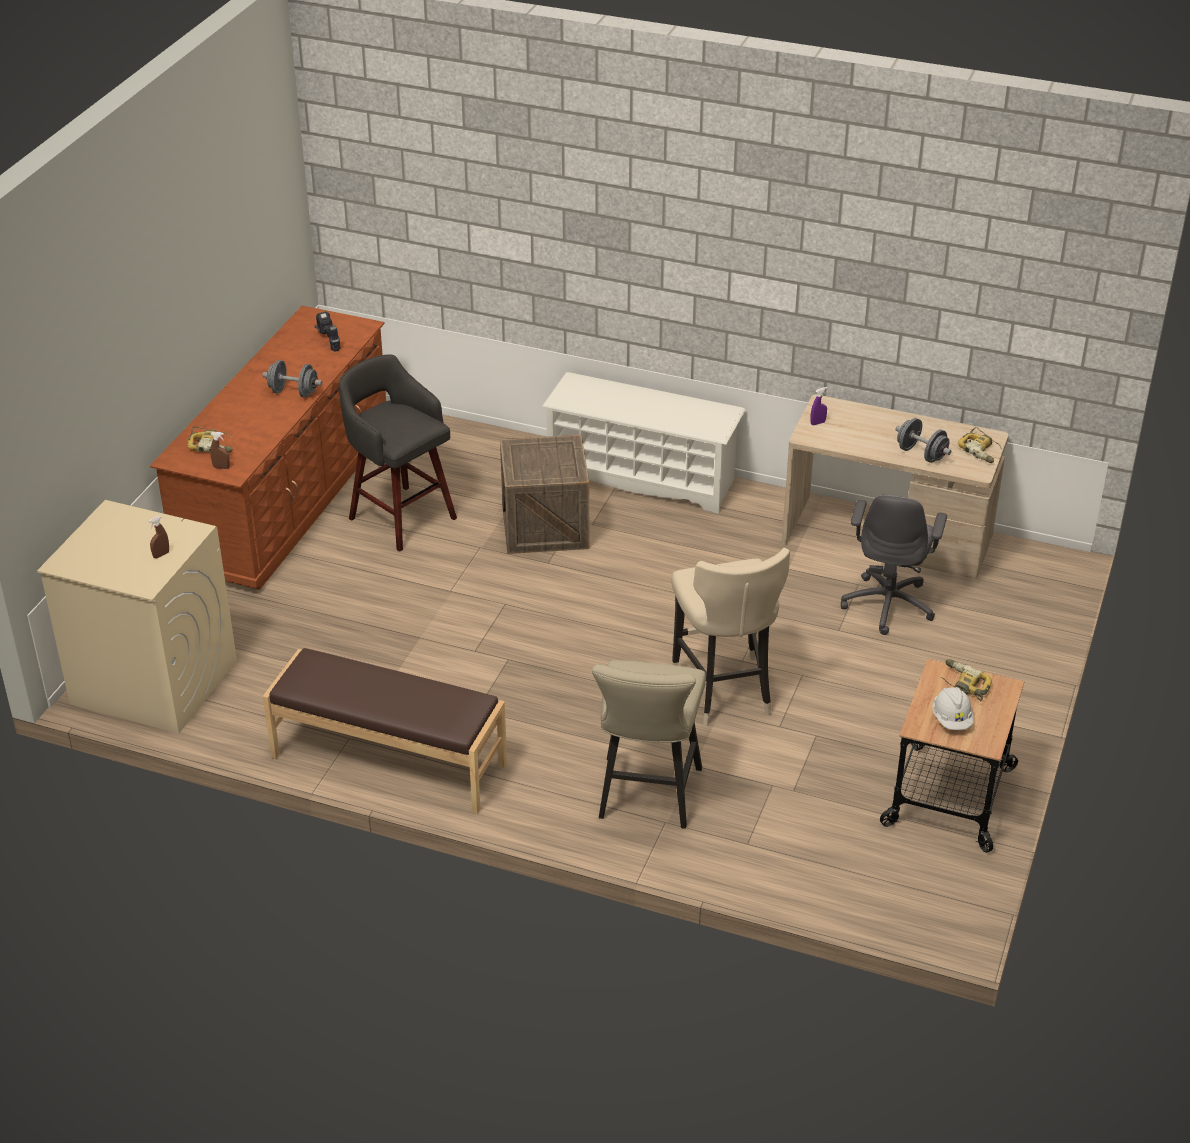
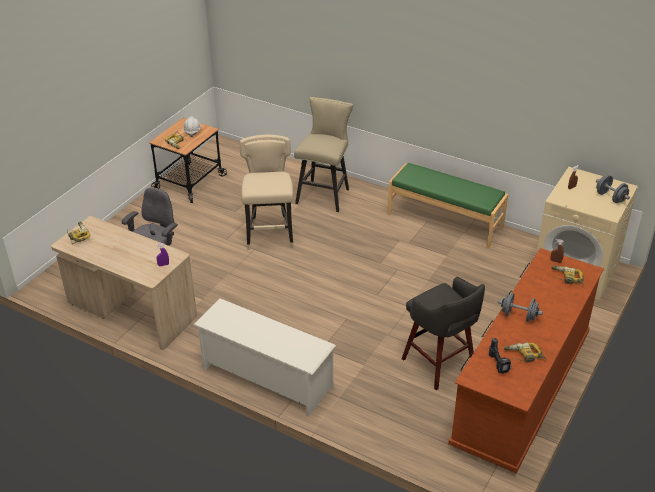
camera: 170 degrees left, 0 degrees up
brown bench [263,648,507,814] -> green bench [387,163,508,248]
crate [500,435,589,554] -> none
grey dumbbell [895,418,952,463] -> grey dumbbell moved to [596,175,630,203]
none -> power drill [504,342,547,363]

